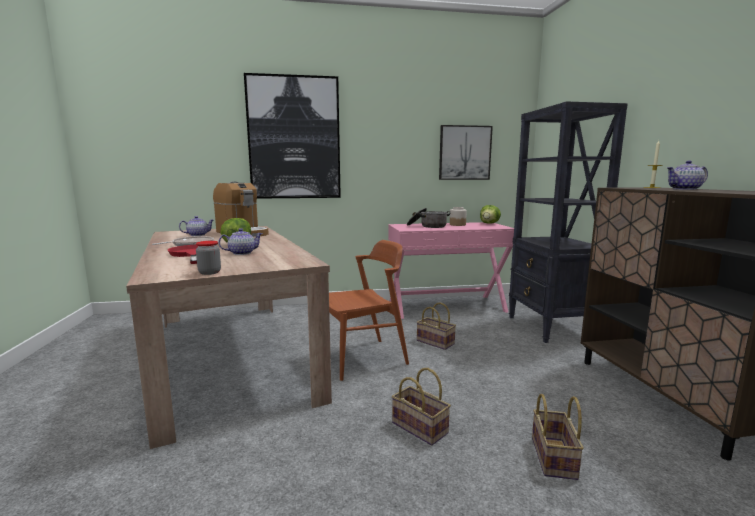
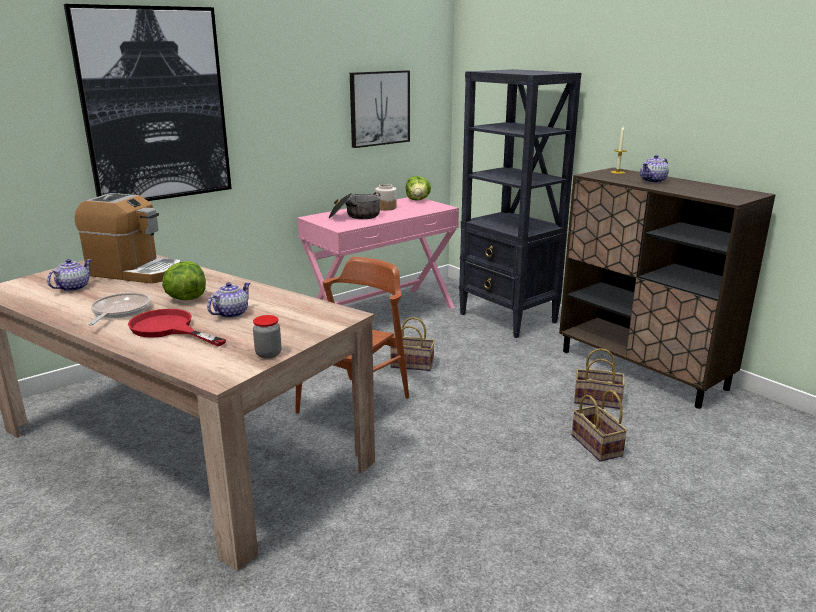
camera: 30 degrees left, 10 degrees up
basket [392,368,451,446] -> basket moved to [574,348,625,409]

